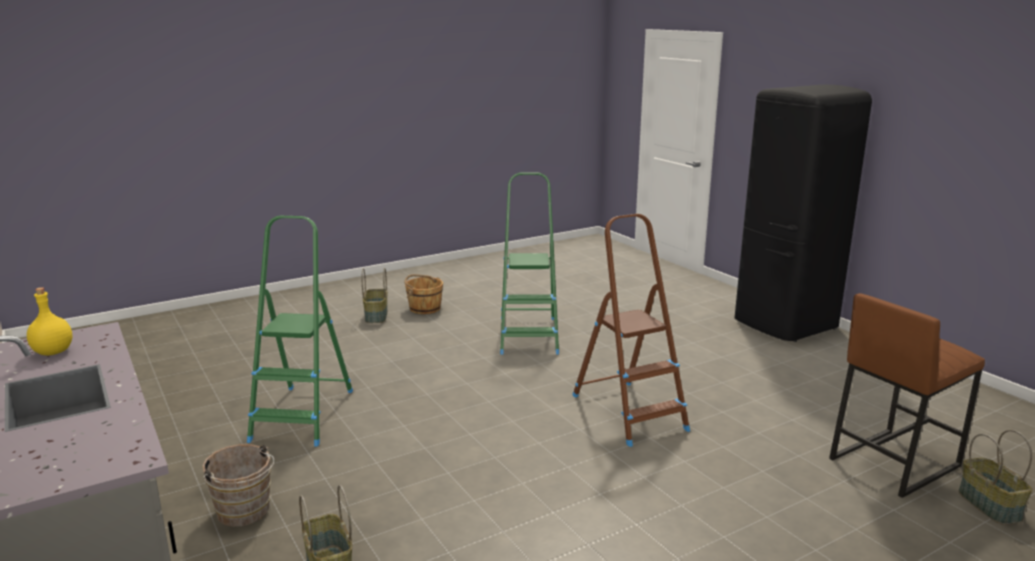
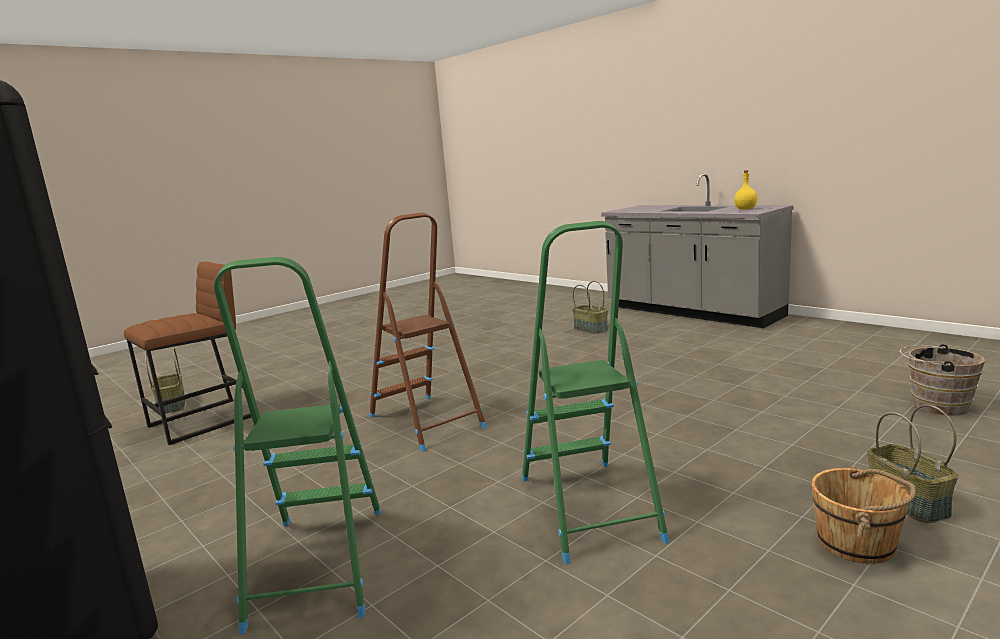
camera: 170 degrees right, 5 degrees down
brown bucket [203,444,274,526] -> brown bucket moved to [900,344,985,416]
green step ladder [247,216,353,447] -> green step ladder moved to [214,257,381,635]

